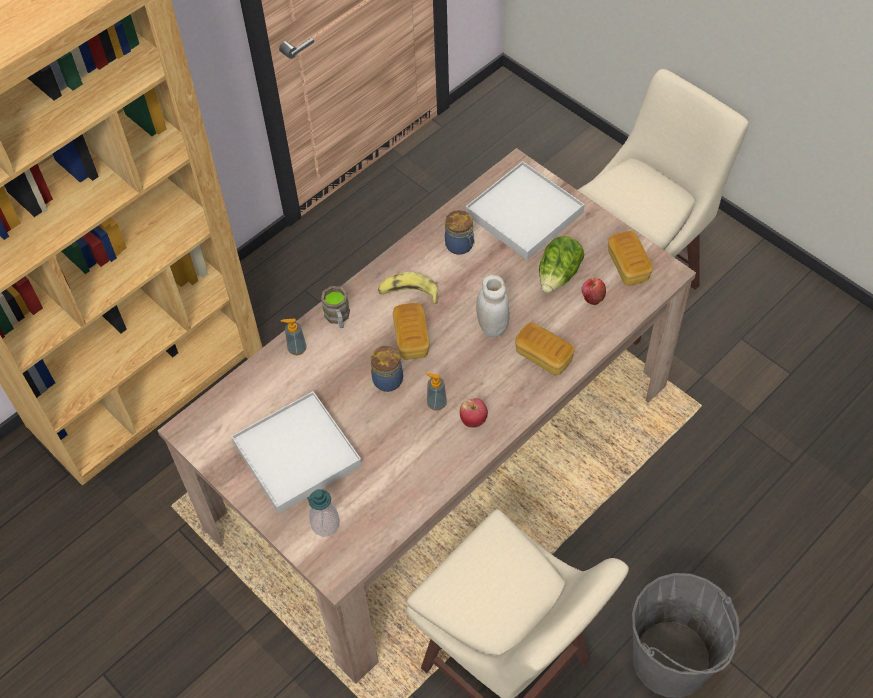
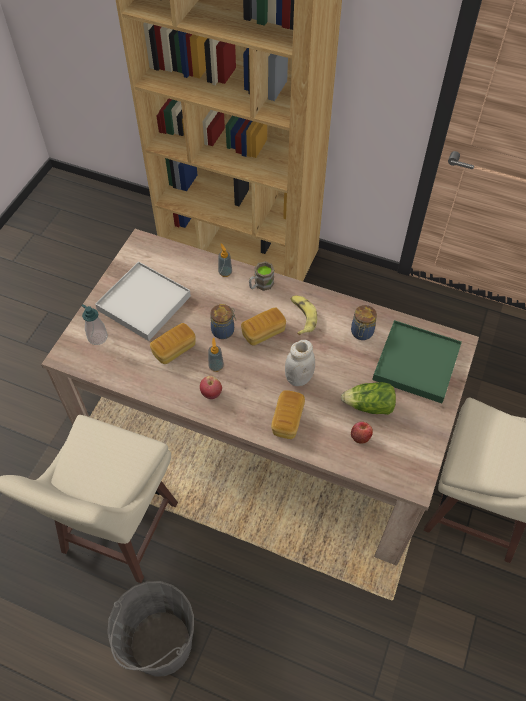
camera: 65 degrees right, 0 degrees up
white tray [466,161,585,260] -> green tray [372,320,462,403]
bread [608,231,653,286] -> bread moved to [150,323,195,364]

